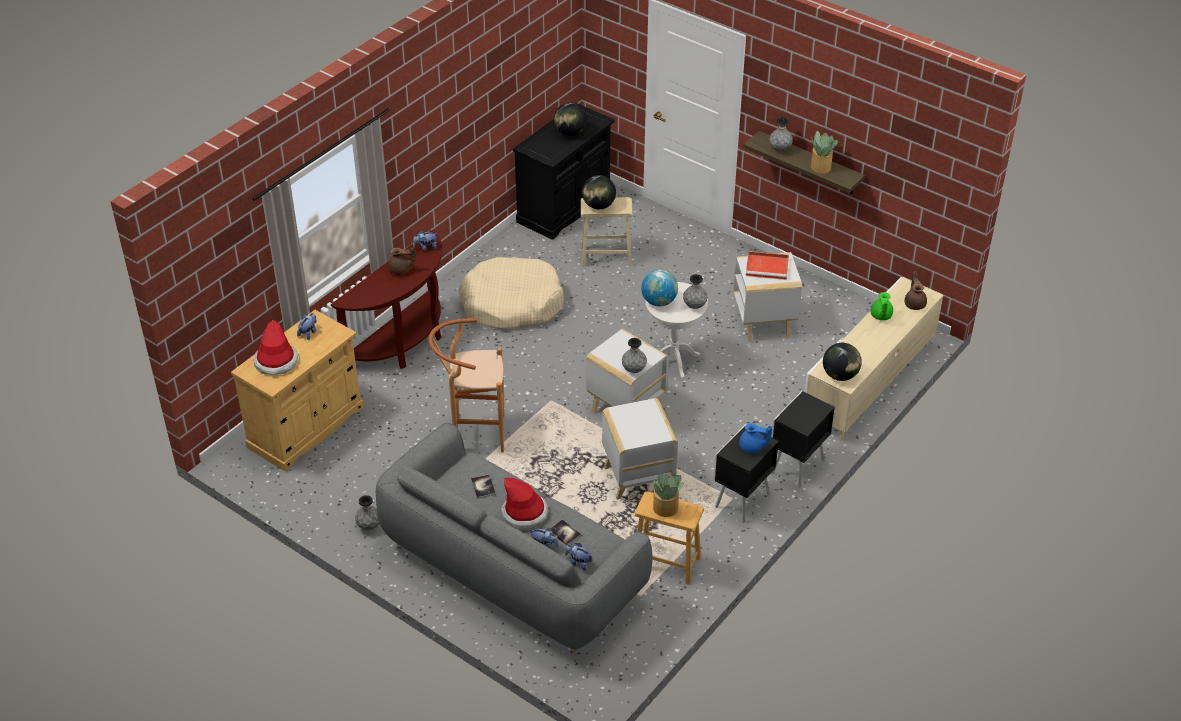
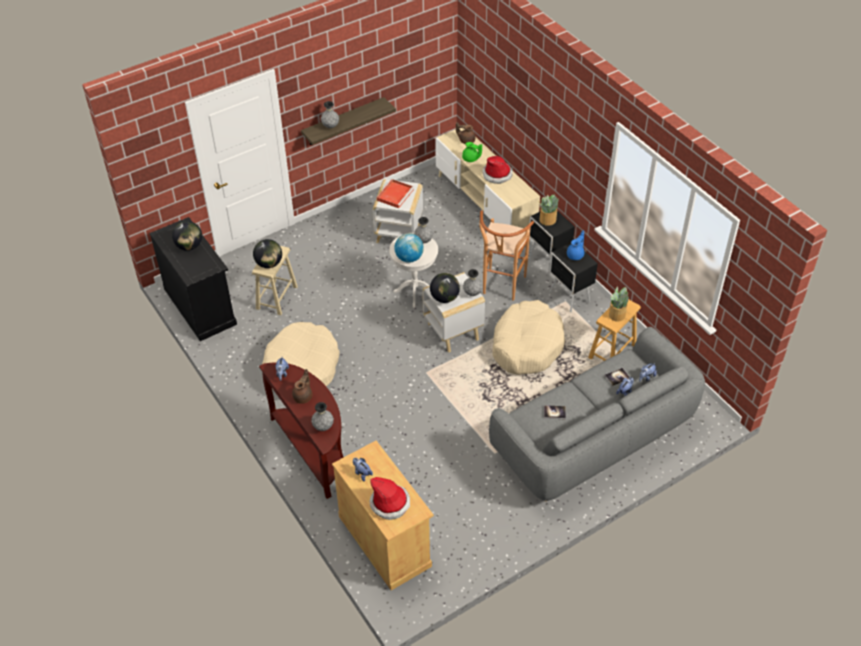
camera: 70 degrees left, 5 degrees up
grey vase [355,495,379,531] -> grey vase moved to [311,402,334,431]
brown stool [428,318,504,453] -> brown stool moved to [479,210,534,301]
hat [501,478,548,529] -> hat moved to [483,156,513,184]
white side table [602,398,678,500] -> beige dog bed [492,300,565,375]
potted plant [811,131,838,174] -> potted plant moved to [538,195,559,226]
globe [823,343,862,381] -> globe moved to [430,273,460,303]

